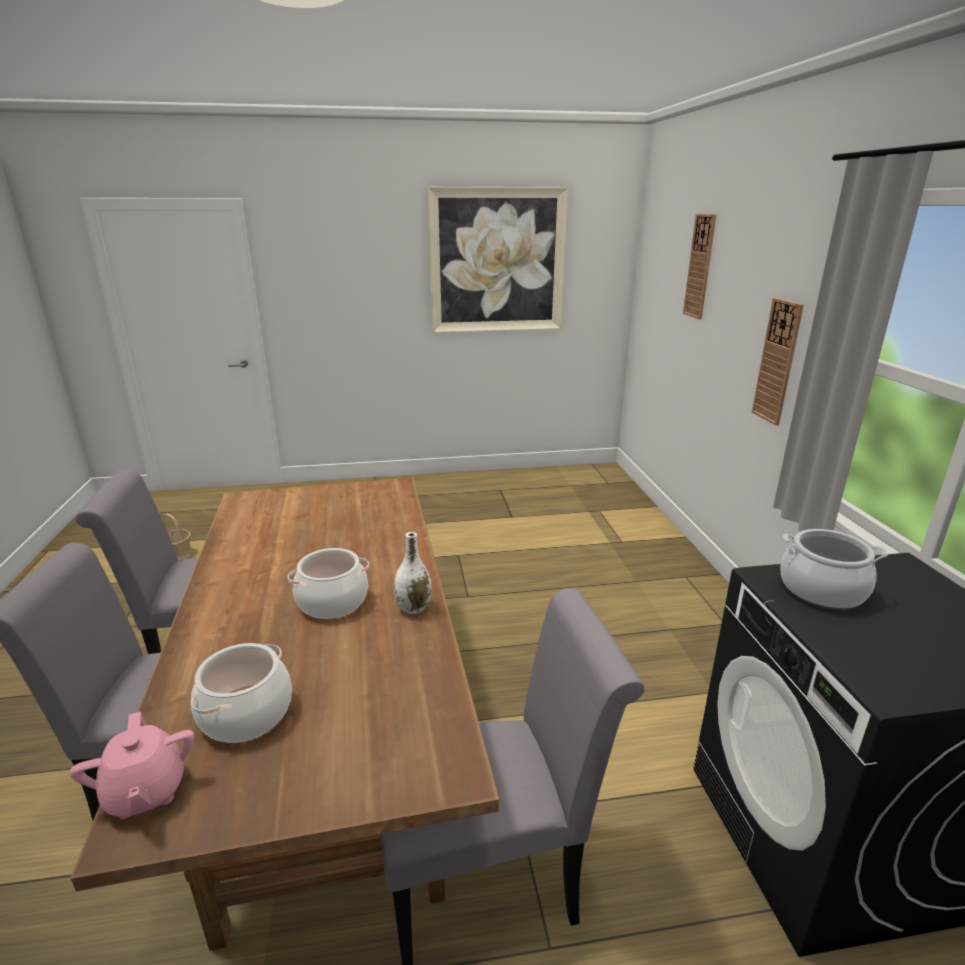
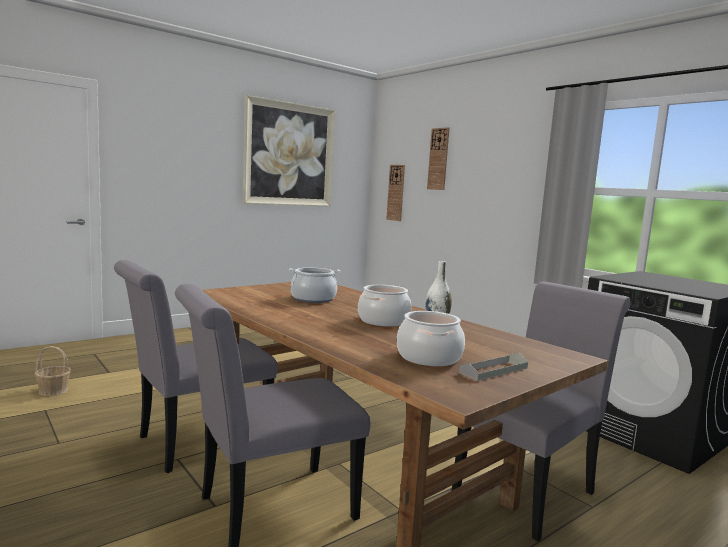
camera: 30 degrees left, 15 degrees down
pink teapot [70,712,194,819] -> none
wall clock [752,298,804,426] -> wall clock moved to [386,165,405,221]
cooking pot [780,529,888,609] -> cooking pot moved to [289,268,340,303]
none -> grey tray [459,353,528,381]

